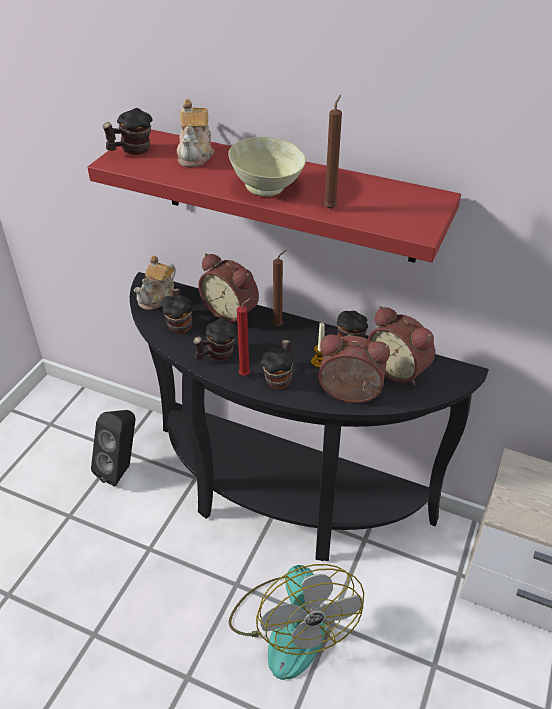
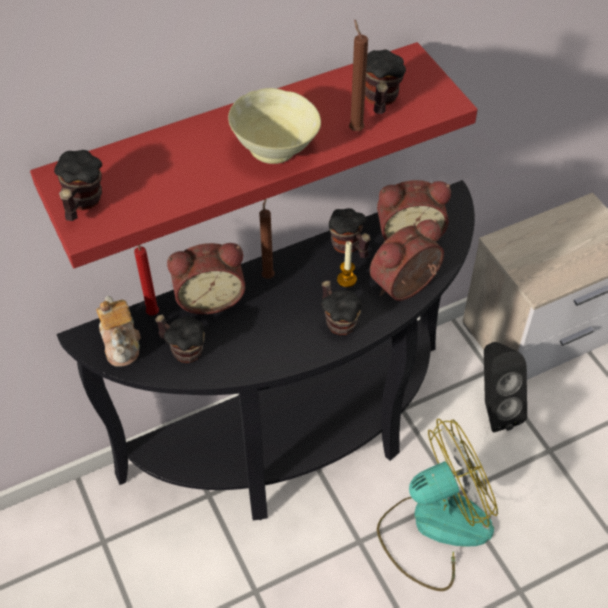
camera: 50 degrees left, 10 degrees up
black speaker [91,410,135,487] -> black speaker moved to [484,342,527,432]
teapot [177,99,214,167] -> none
mug [193,318,236,360] -> mug moved to [365,50,406,114]
fan [229,564,364,680] -> fan turned 45 degrees counterclockwise [377,419,498,591]
red candle [237,298,251,376] -> red candle moved to [134,245,159,315]

